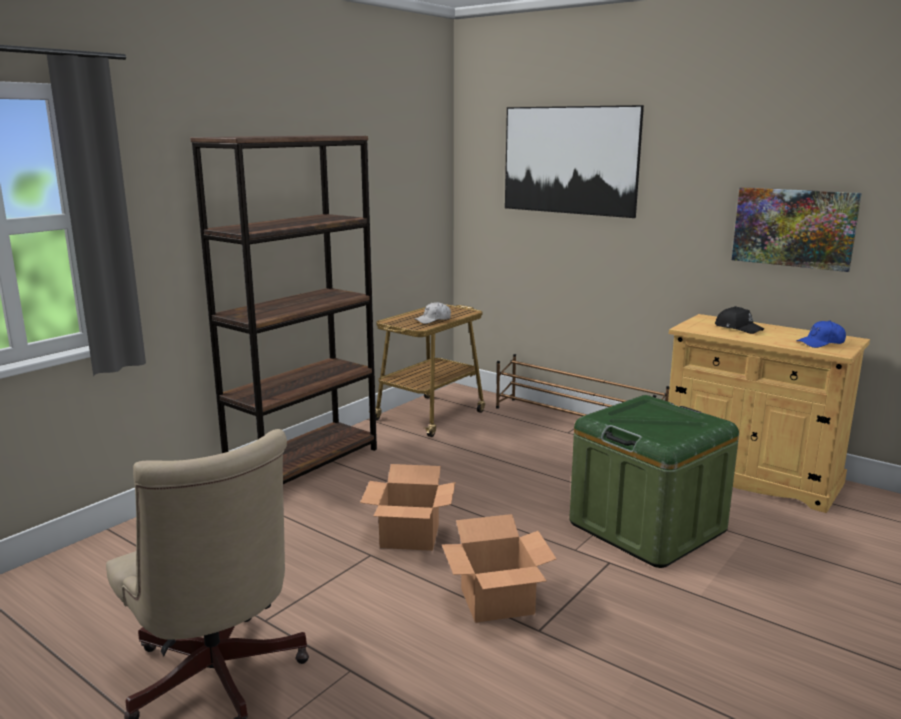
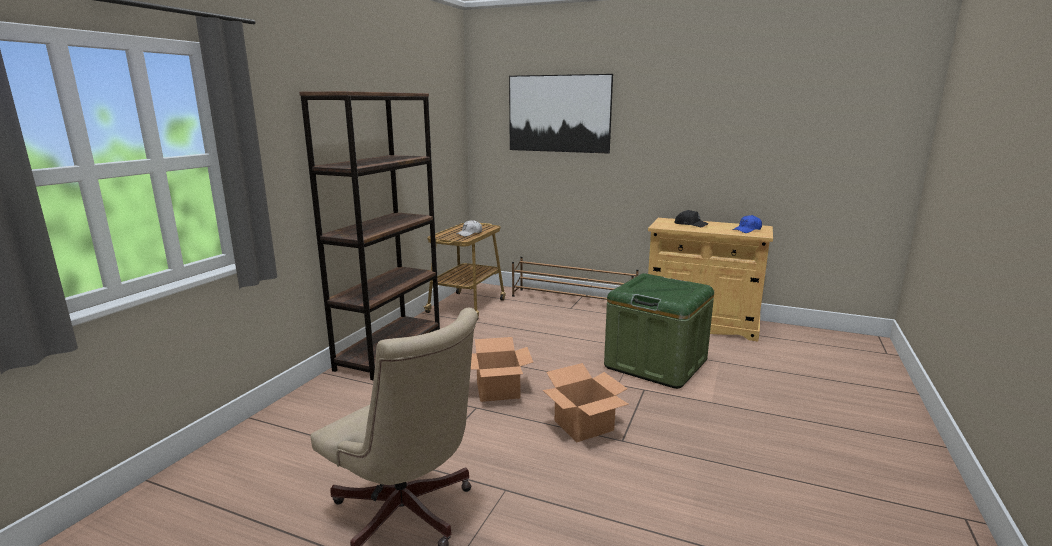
camera: 15 degrees left, 0 degrees up
picture [732,187,862,272] -> none

